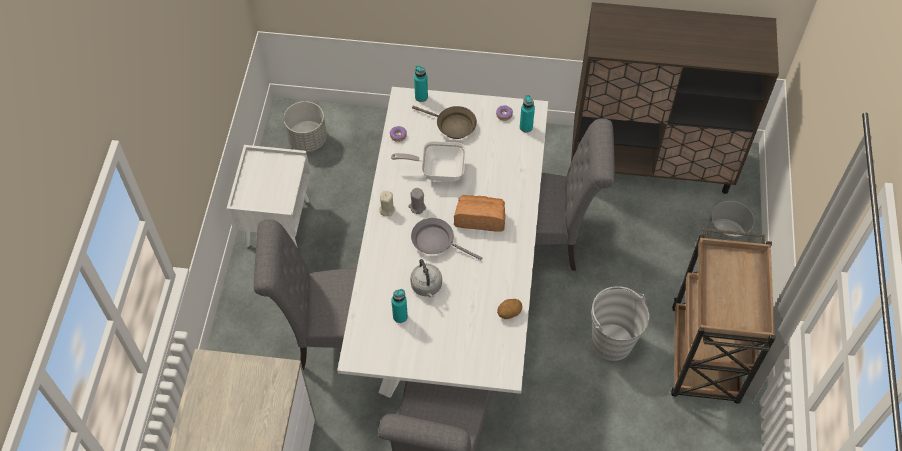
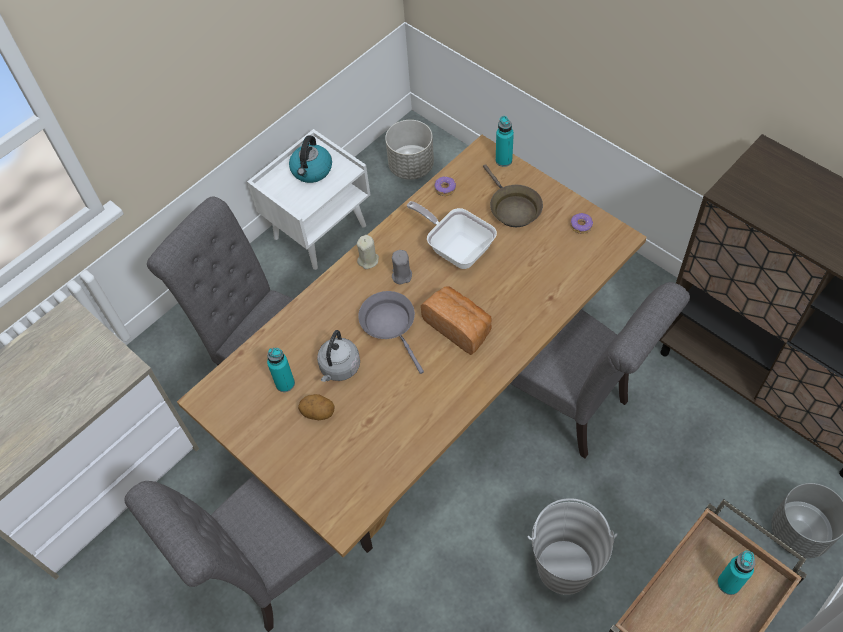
camera: 40 degrees right, 0 degrees up
white dining table [337,87,548,398] -> brown dining table [177,135,647,557]
potato [497,299,522,319] -> potato moved to [298,394,335,420]
turquoise bottle [520,95,535,133] -> turquoise bottle moved to [717,550,755,595]
none -> kettle [289,135,332,183]

